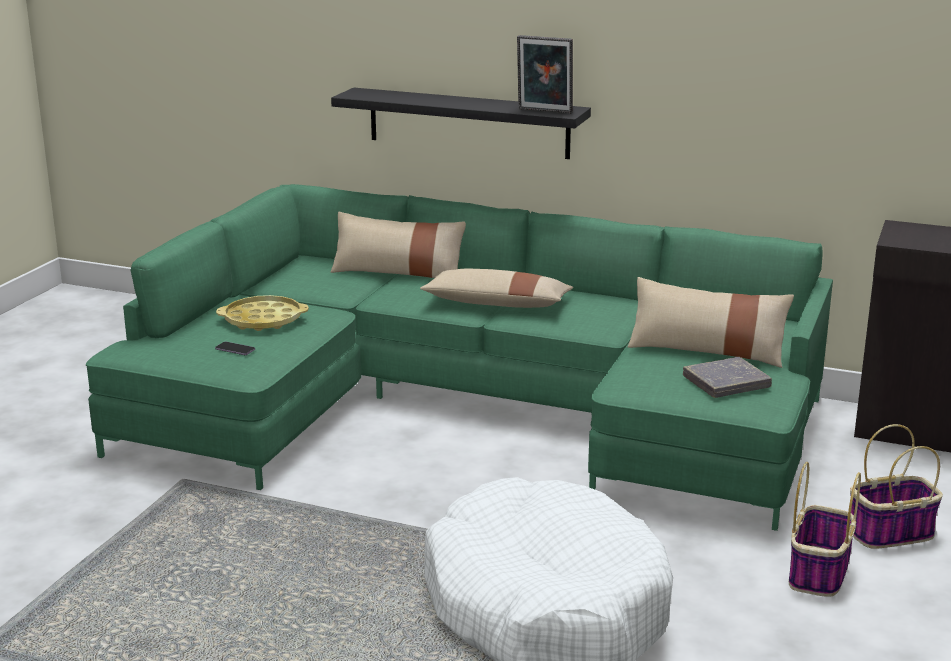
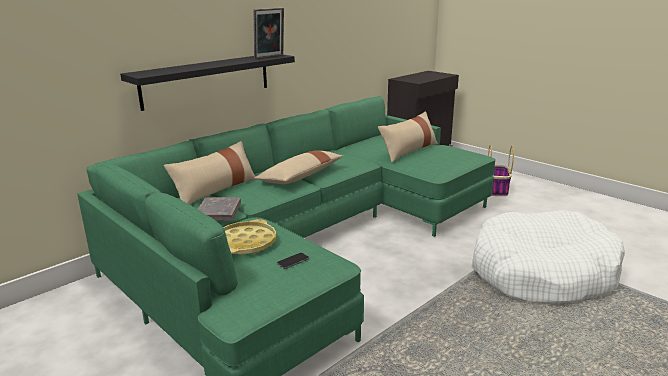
camera: 65 degrees left, 0 degrees up
grey book [683,357,772,398] -> grey book moved to [198,197,241,221]
basket [789,462,861,597] -> none

